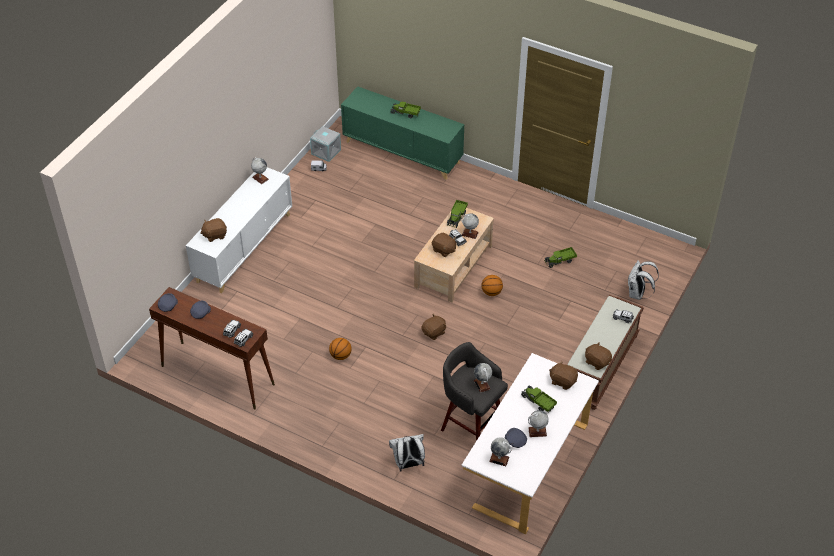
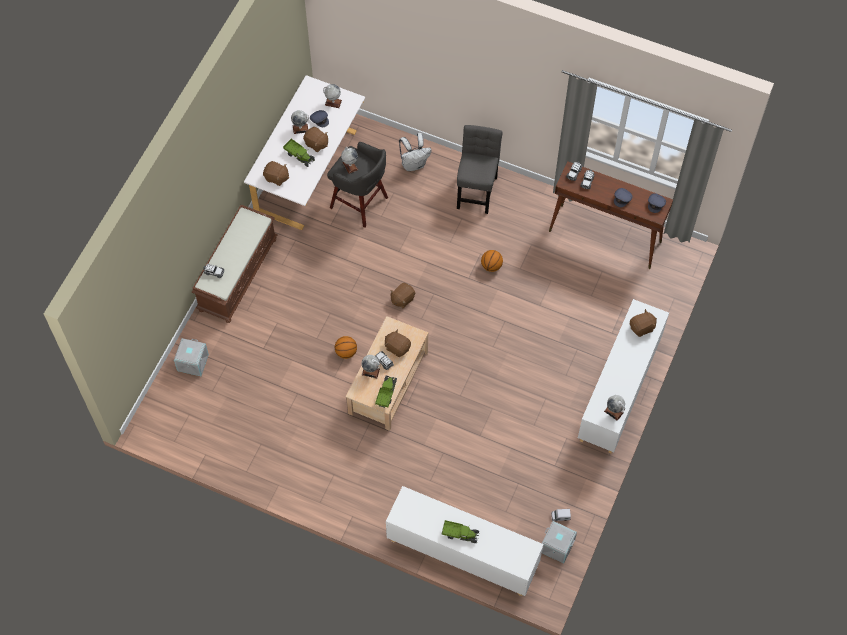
camera: 175 degrees right, 15 degrees up
green cabinet [341,86,464,180] -> white cabinet [386,486,544,596]
toy truck [545,247,577,268] -> none
brown plush toy [585,342,612,370] -> brown plush toy moved to [303,127,328,152]
white backpack [628,260,659,300] -> grey storage box [174,338,209,376]
none -> grey chair [457,125,503,214]

